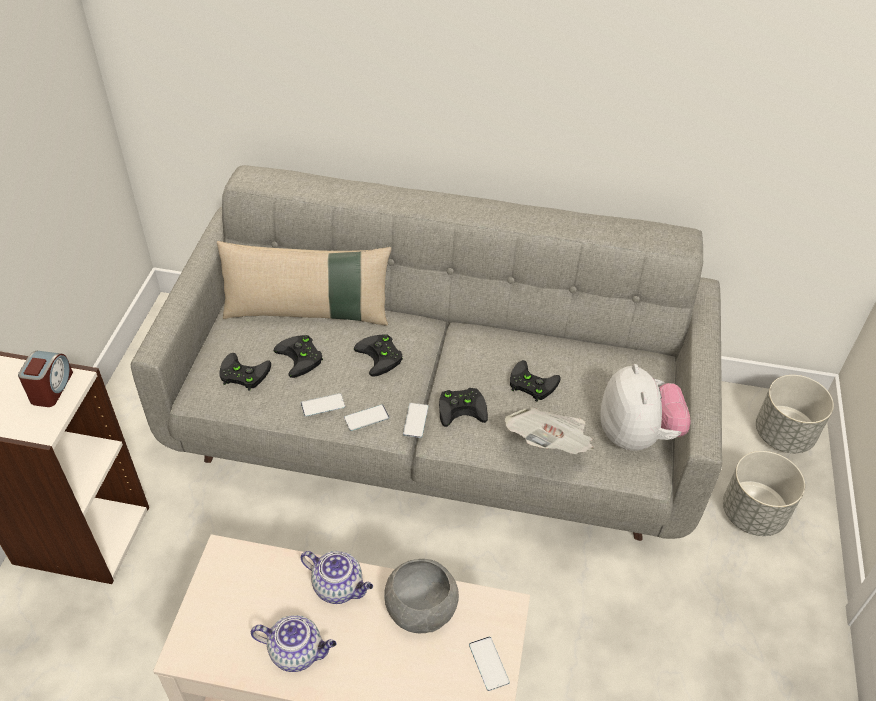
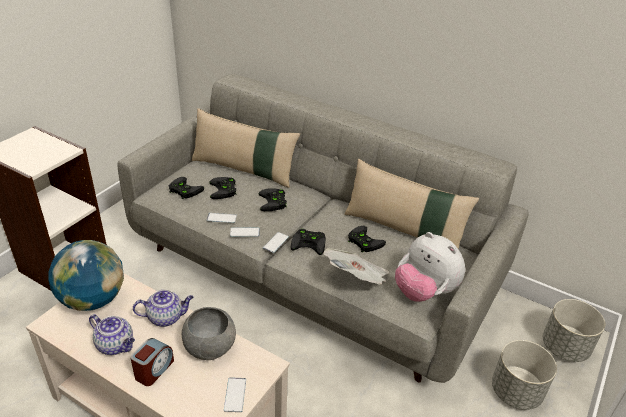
camera: 20 degrees right, 10 degrees down
alarm clock [18,351,73,407] -> alarm clock moved to [130,338,174,386]
teapot [301,551,373,604] -> teapot turned 60 degrees counterclockwise [133,290,193,327]
plush toy [600,364,691,451] -> plush toy turned 120 degrees clockwise [395,232,465,302]
none -> globe [48,240,124,311]
none -> beige pillow [345,159,479,250]

